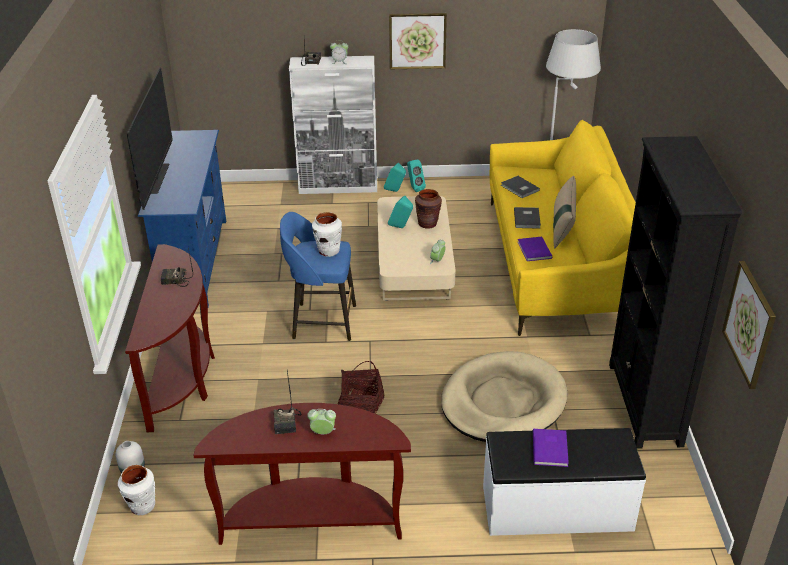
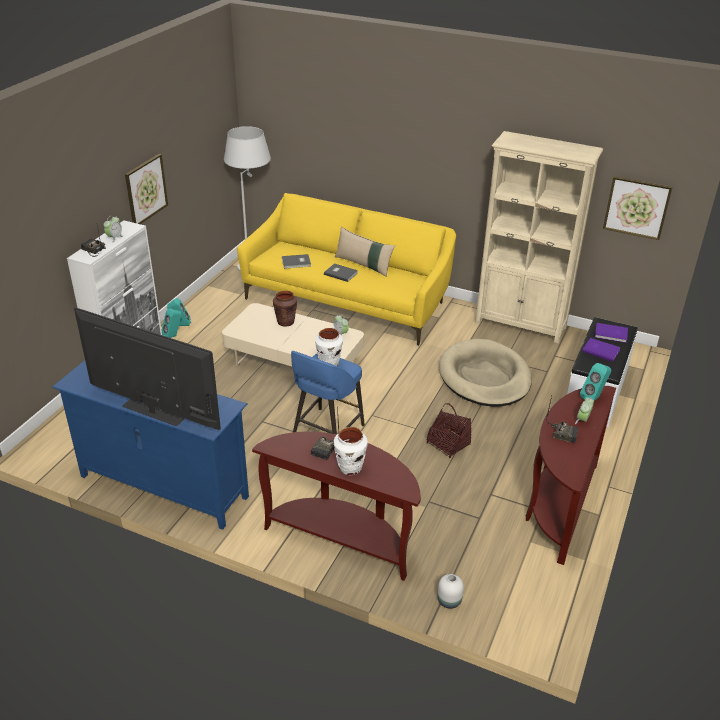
camera: 65 degrees left, 0 degrees up
white vase [118,465,155,515] -> white vase moved to [334,427,368,475]
turquoise speaker [388,195,413,228] -> turquoise speaker moved to [580,363,611,401]
purple book [518,237,552,261] -> purple book moved to [595,323,628,343]
black bookcase [609,136,742,449] -> beige bookcase [475,131,603,344]

